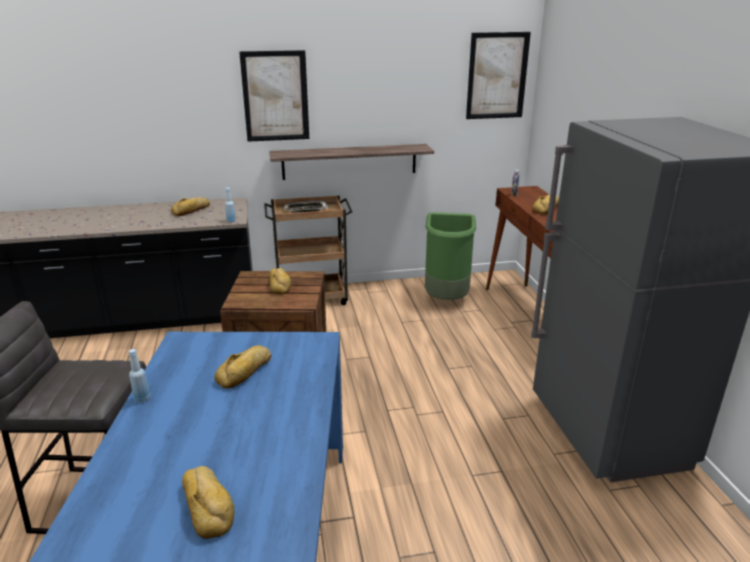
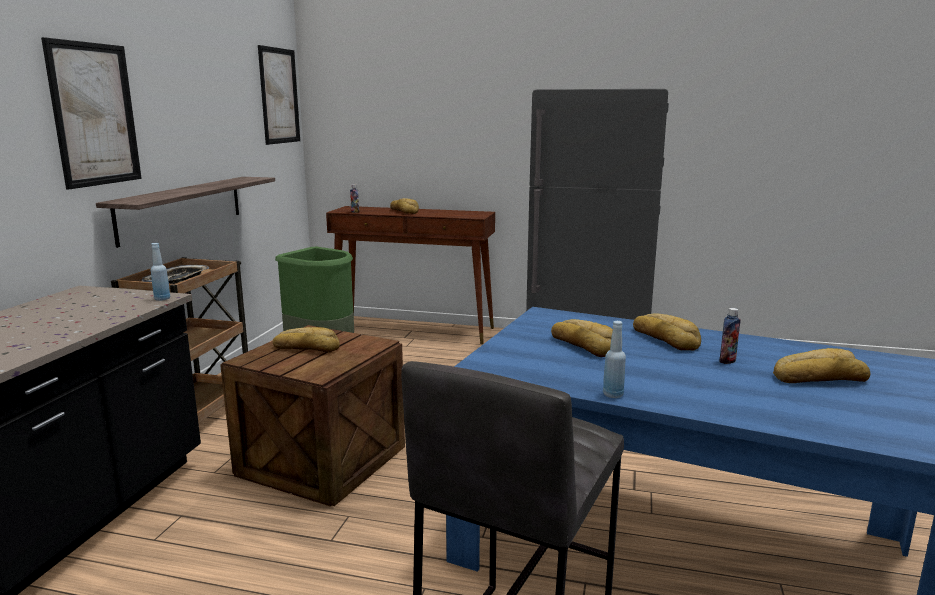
camera: 65 degrees left, 10 degrees down
bread [171,197,210,216] -> bread moved to [633,313,701,351]
none -> bottle [719,308,741,364]

